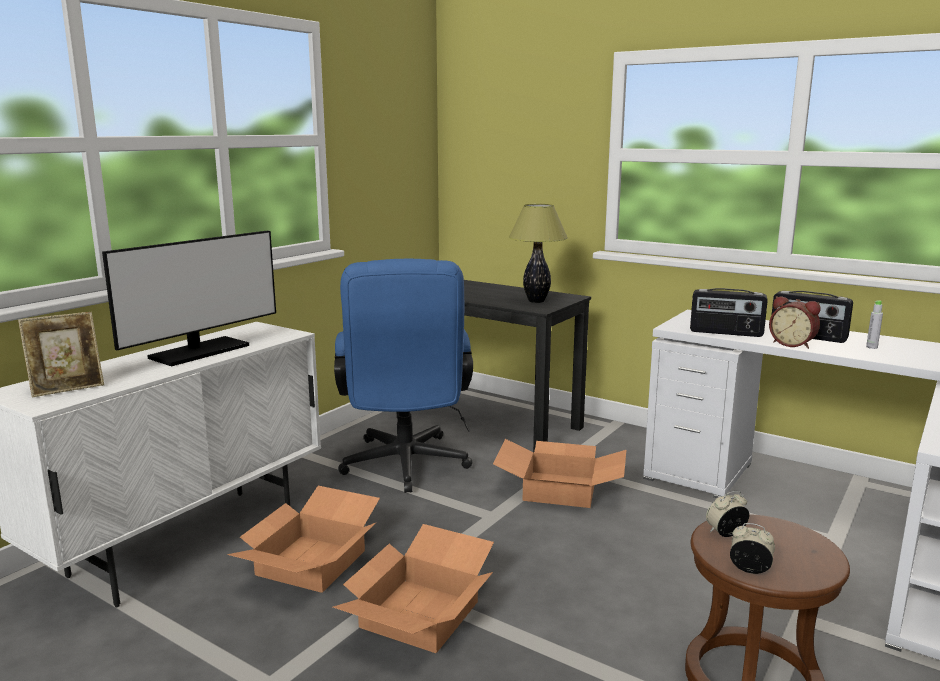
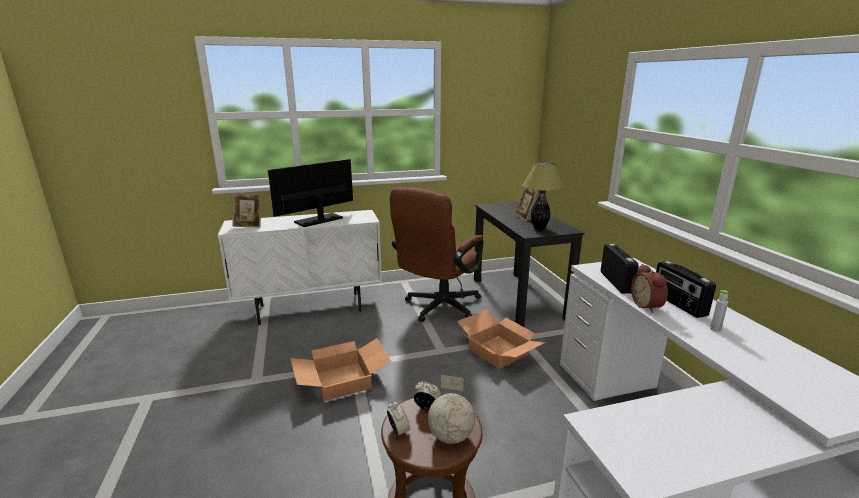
camera: 40 degrees right, 5 degrees up
monitor [102,230,276,366] -> monitor turned 150 degrees clockwise [268,159,353,227]
cardboard box [227,486,380,593] -> none
blue office chair [334,259,473,493] -> brown office chair [390,187,484,322]
radio [690,288,768,337] -> radio turned 150 degrees counterclockwise [601,244,638,294]
none -> globe [428,375,475,444]
none -> picture frame [514,187,538,221]

